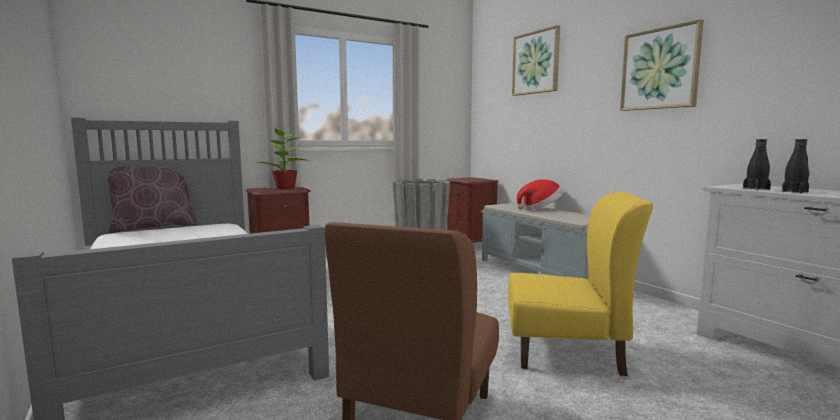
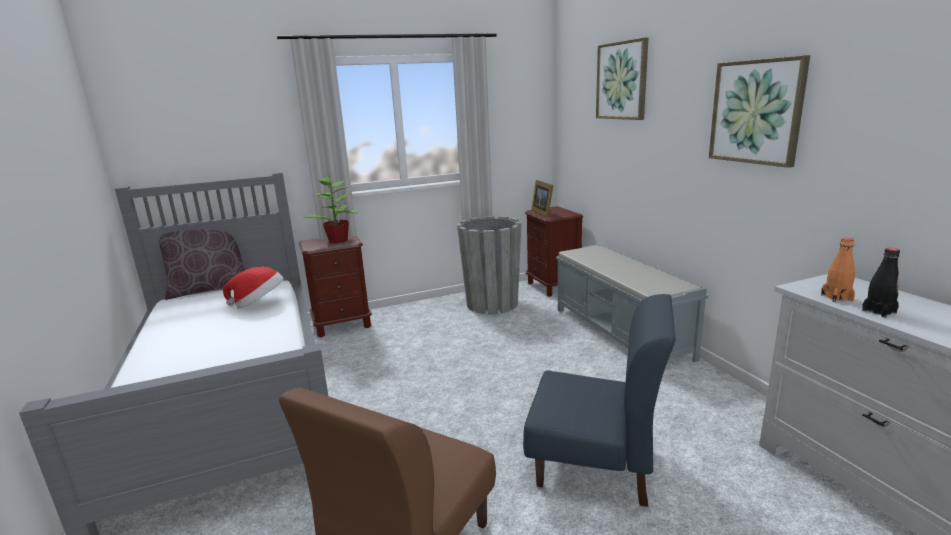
camera: 10 degrees right, 10 degrees up
yellow chair [508,191,653,376] -> blue chair [523,294,676,507]
hat [517,179,563,210] -> hat moved to [223,266,284,309]
black bottle [743,139,771,190] -> orange bottle [821,238,855,302]
none -> picture frame [531,180,553,218]

